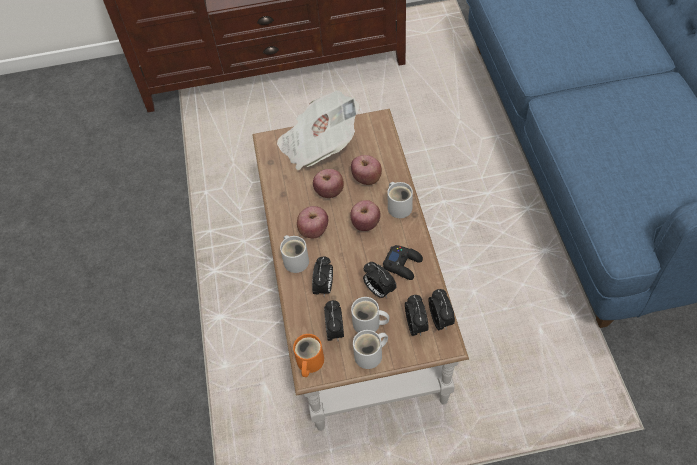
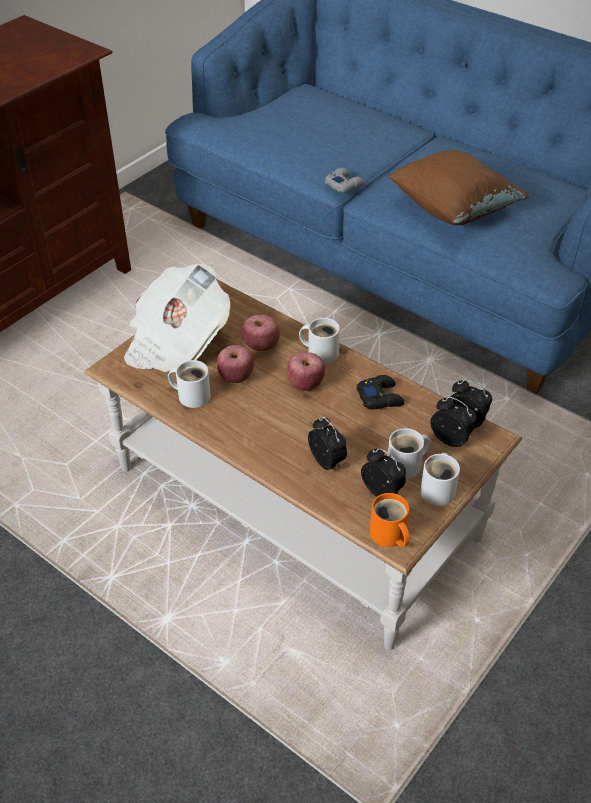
camera: 45 degrees left, 10 degrees down
white mug [280,235,309,273] -> white mug moved to [168,360,211,408]
apple [297,206,328,238] -> none
alarm clock [363,262,397,298] -> none
none -> grey game controller [325,168,365,193]
none -> brown pillow [388,150,529,225]

